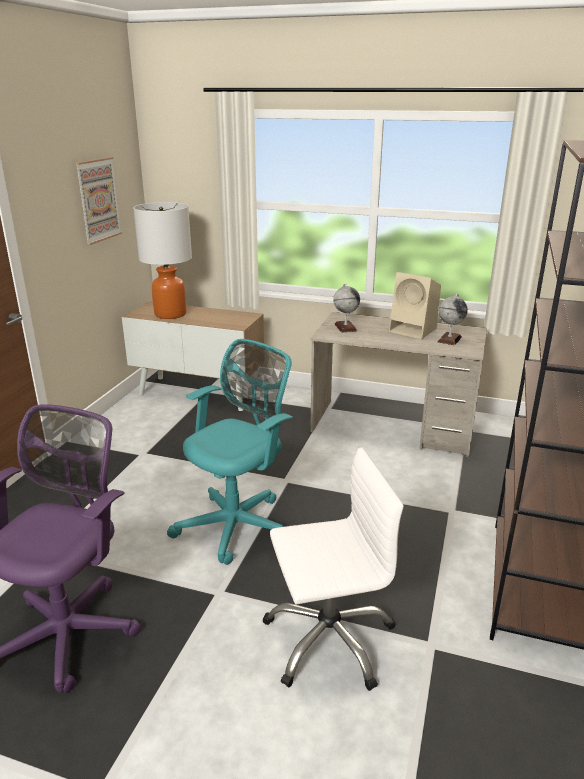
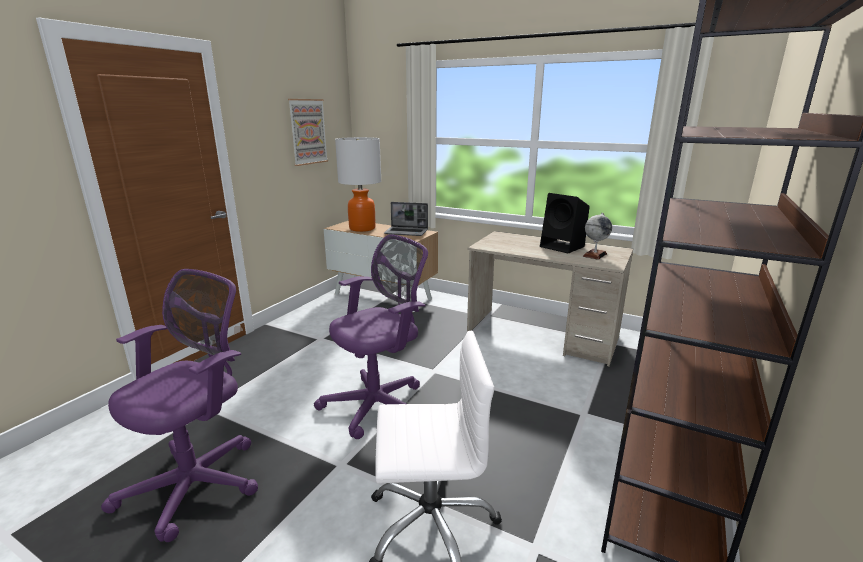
camera: 10 degrees right, 5 degrees down
turquoise office chair [167,339,293,565] -> purple office chair [314,235,428,439]
globe [333,284,360,333] -> none
beige speaker [389,272,441,339] -> black speaker [540,193,590,253]
none -> laptop [384,202,428,236]

